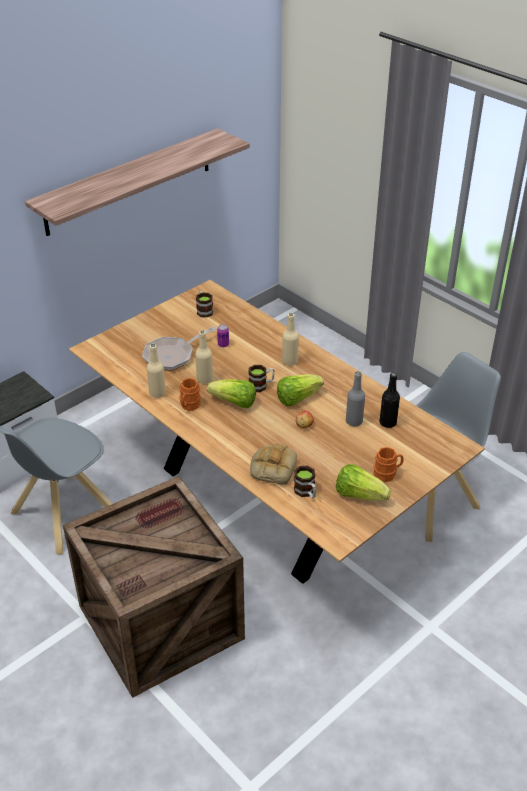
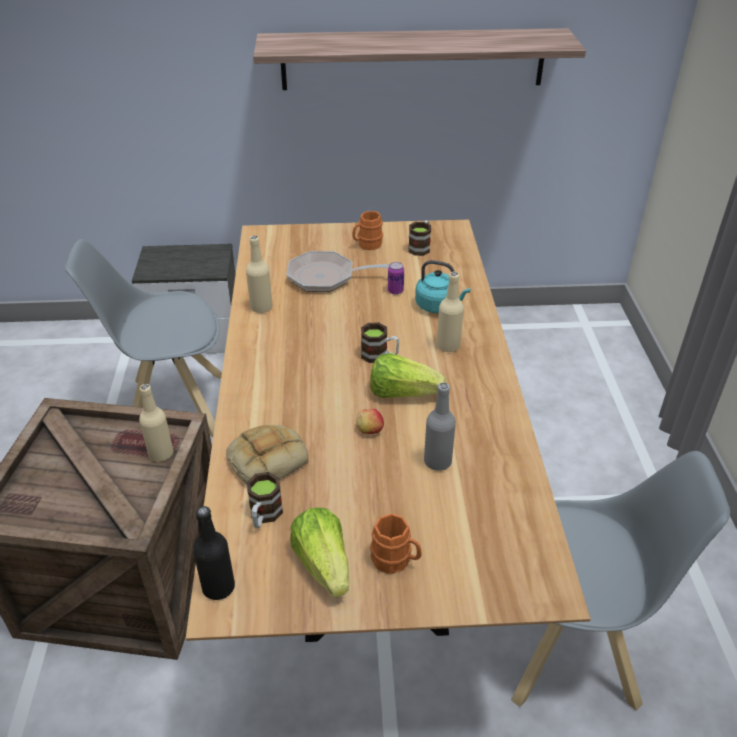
camera: 40 degrees right, 0 degrees up
orange mug [179,378,201,411] -> orange mug moved to [352,211,383,250]
beige bottle [195,330,213,384] -> beige bottle moved to [139,384,173,462]
lettuce [207,379,256,408] -> none
black bottle [380,373,400,428] -> black bottle moved to [193,506,235,600]
none -> turquoise kettle [415,260,470,313]

